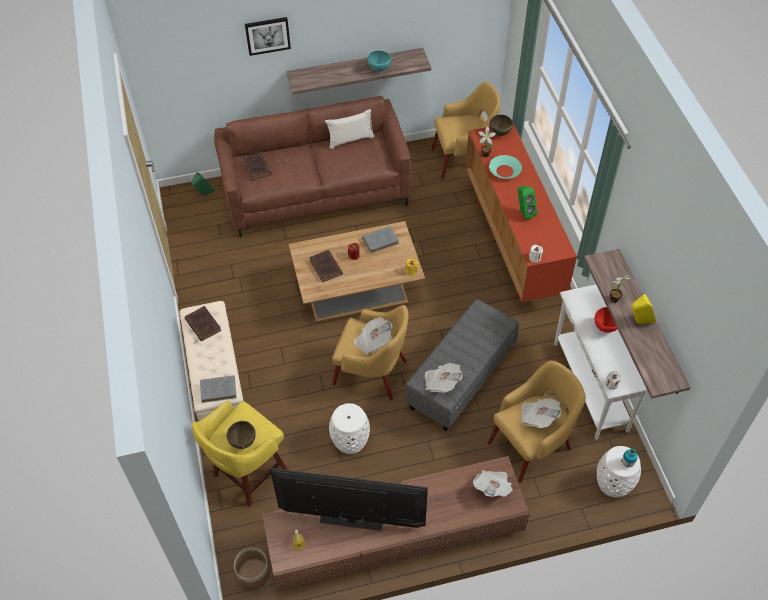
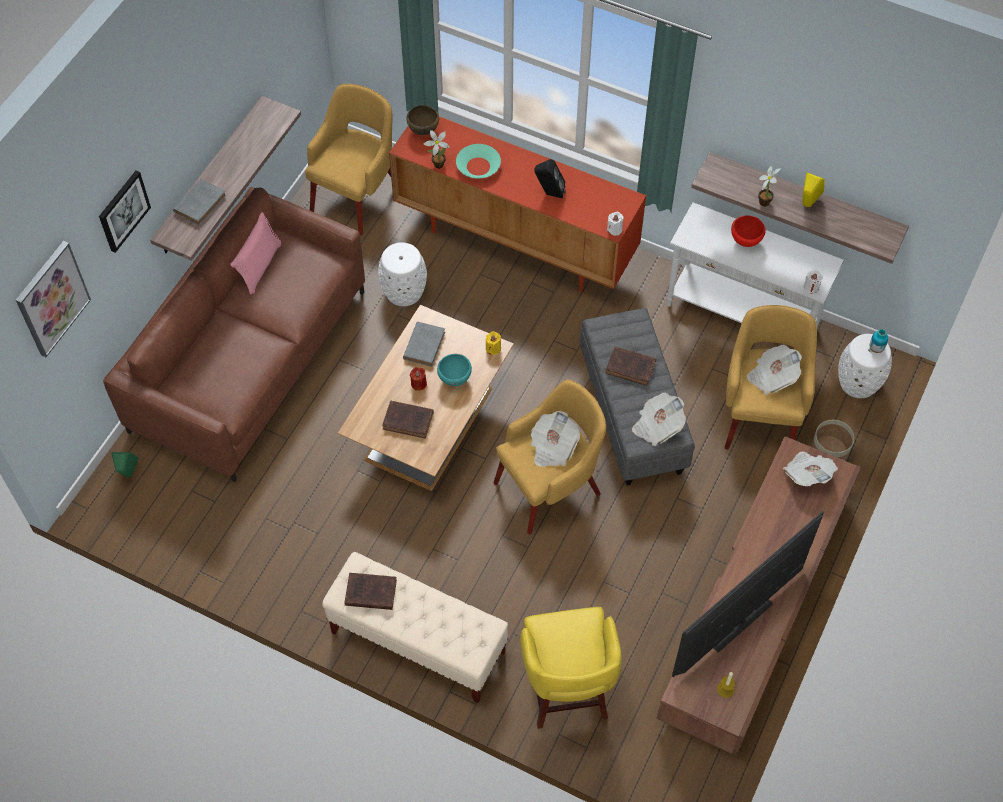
camera: 50 degrees left, 5 degrees up
grey book [200,375,237,403] -> grey book moved to [173,179,227,226]
brown bowl [227,421,256,449] -> none
planter [234,548,270,589] -> planter moved to [811,420,855,461]
brown book [243,152,271,180] -> brown book moved to [605,346,656,386]
white pillow [325,109,374,149] -> pink pillow [230,212,281,294]
white stool [329,403,370,454] -> white stool moved to [378,242,427,306]
turquoise bowl [367,51,391,72] -> turquoise bowl moved to [437,354,472,386]
green speaker [518,186,537,220] -> black speaker [534,159,566,199]
none -> picture [16,241,91,357]

